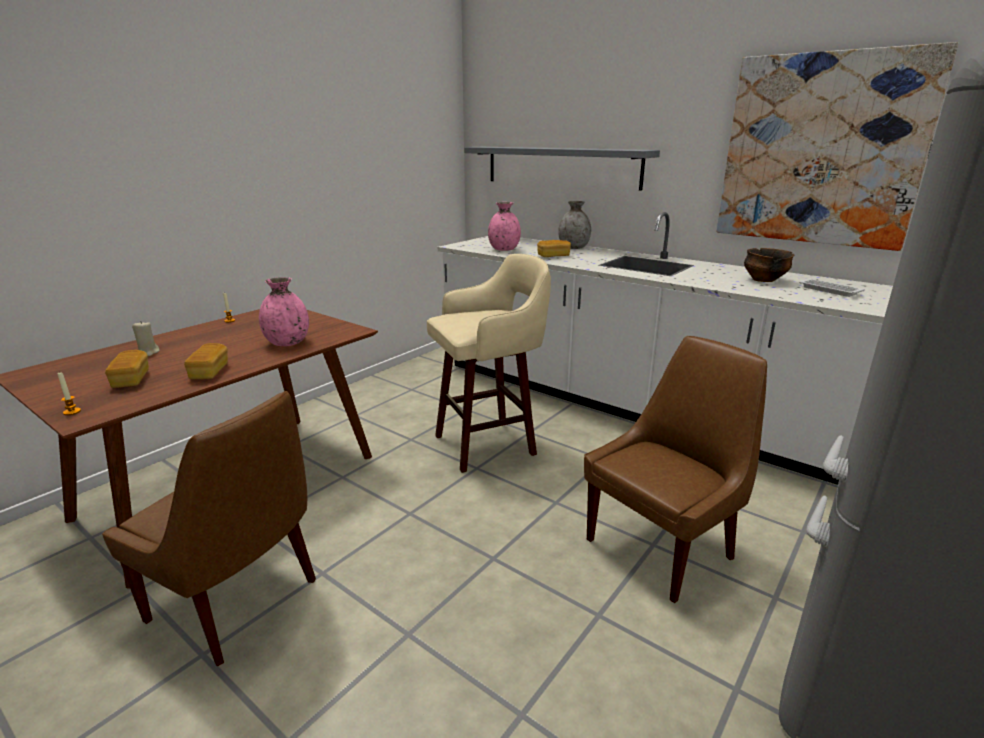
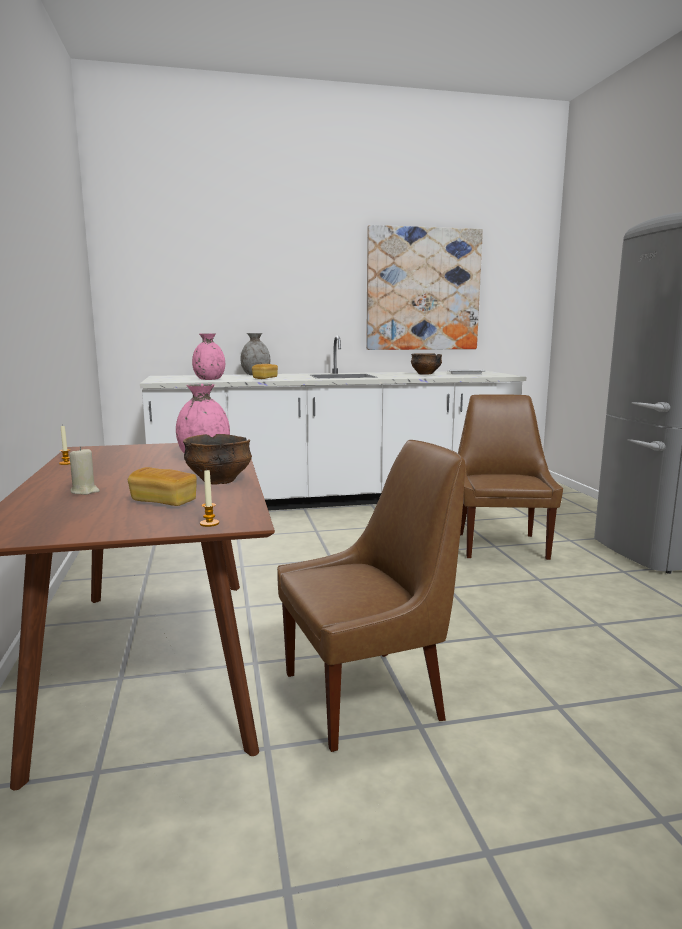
camera: 50 degrees left, 10 degrees down
bread [184,343,228,379] -> bowl [183,434,252,485]
beige stool [427,254,551,473] -> none
grey shelf [464,147,660,191] -> none

